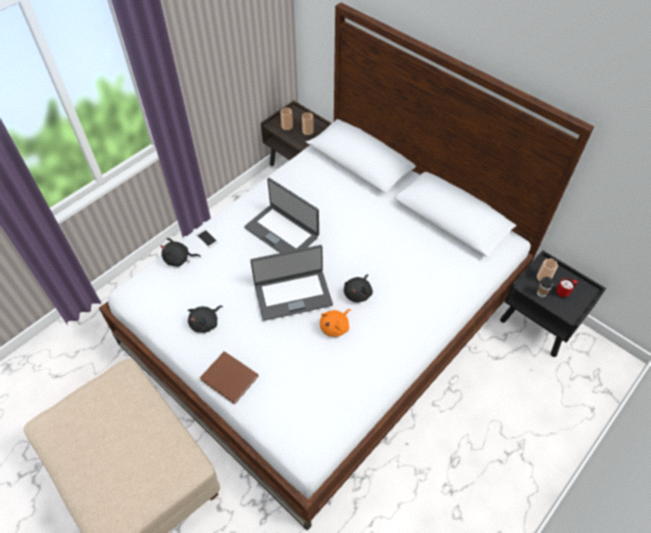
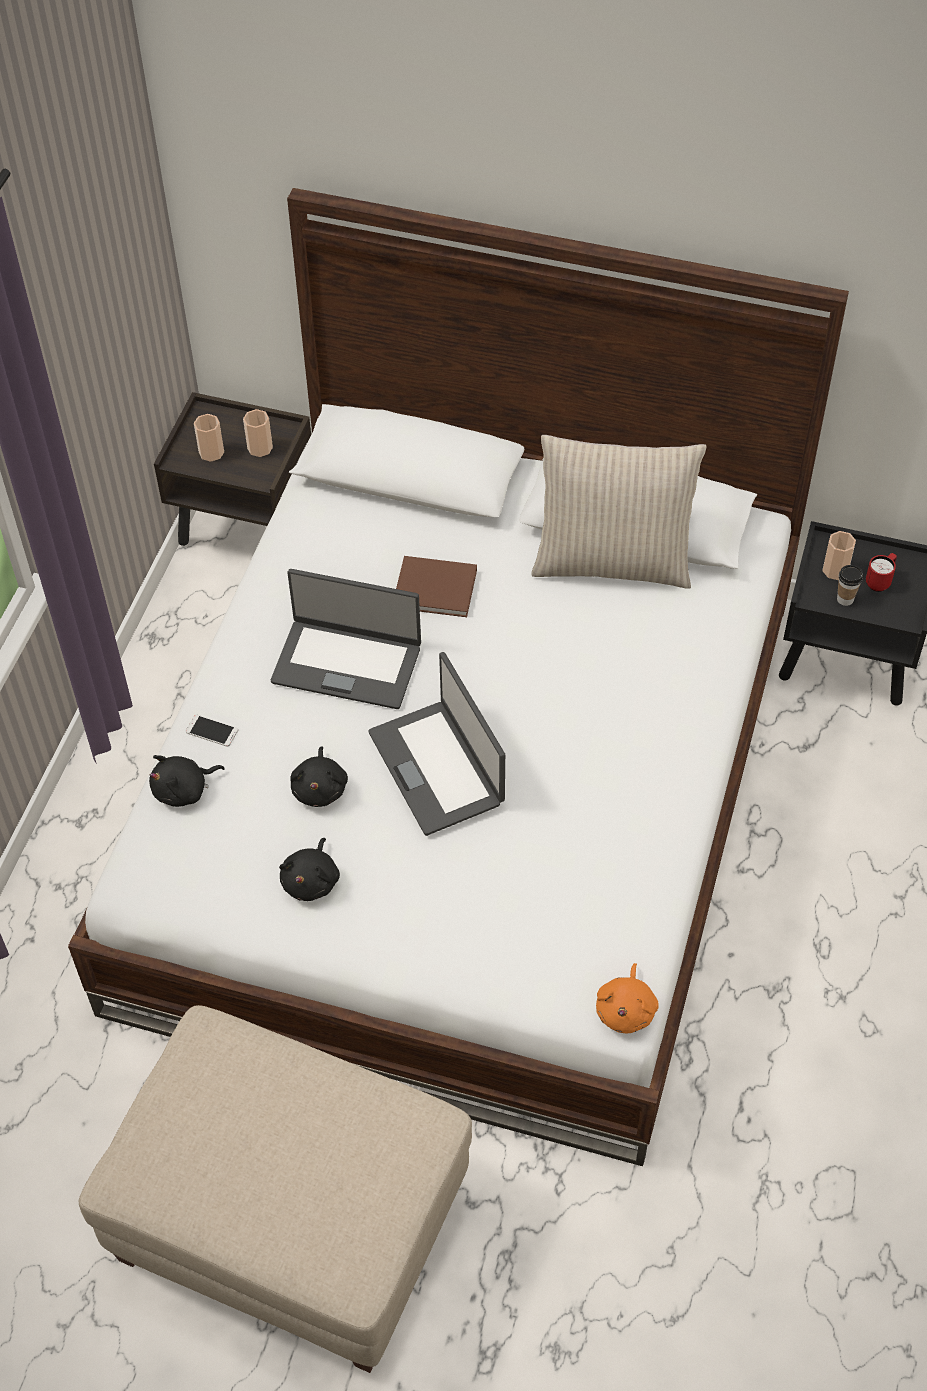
camera: 25 degrees left, 0 degrees up
brown book [200,351,259,405] -> brown book moved to [396,556,477,617]
laptop [250,245,333,321] -> laptop turned 105 degrees clockwise [368,652,505,836]
orange plush toy [320,309,351,337] -> orange plush toy moved to [596,963,659,1033]
black plush toy [343,274,373,302] -> black plush toy moved to [290,746,348,807]
none -> beige pillow [531,435,707,589]

